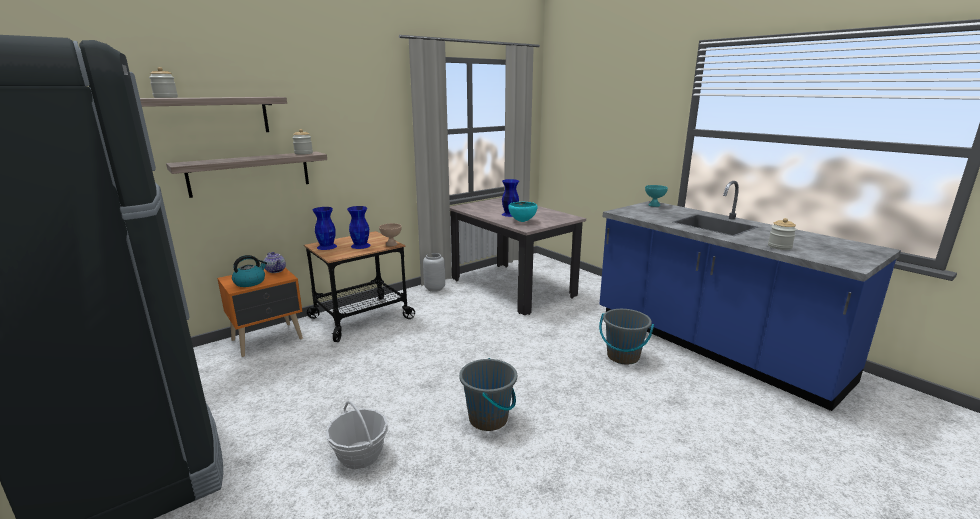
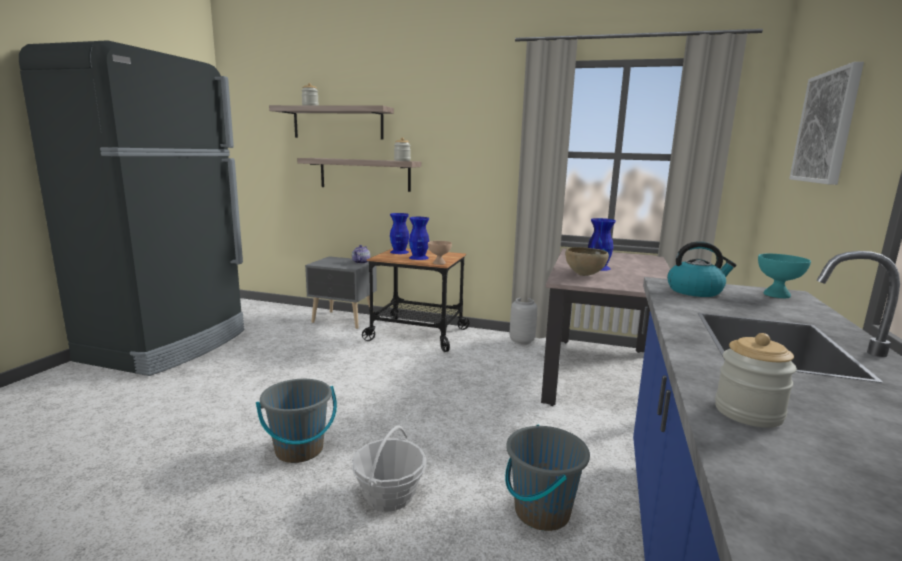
camera: 55 degrees right, 5 degrees down
orange nightstand [217,268,303,357] -> grey nightstand [305,256,377,329]
kettle [232,255,267,287] -> kettle moved to [667,241,737,297]
basket [326,401,388,469] -> basket moved to [352,425,427,512]
turquoise bowl [508,202,538,222] -> brown bowl [565,247,609,276]
none -> picture [789,62,864,185]

